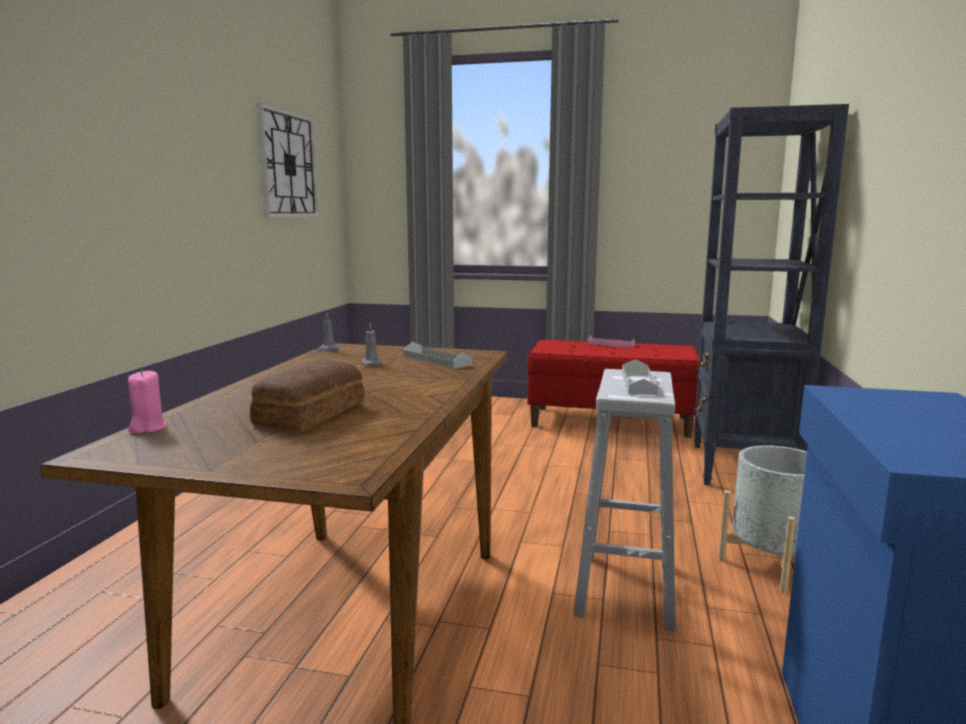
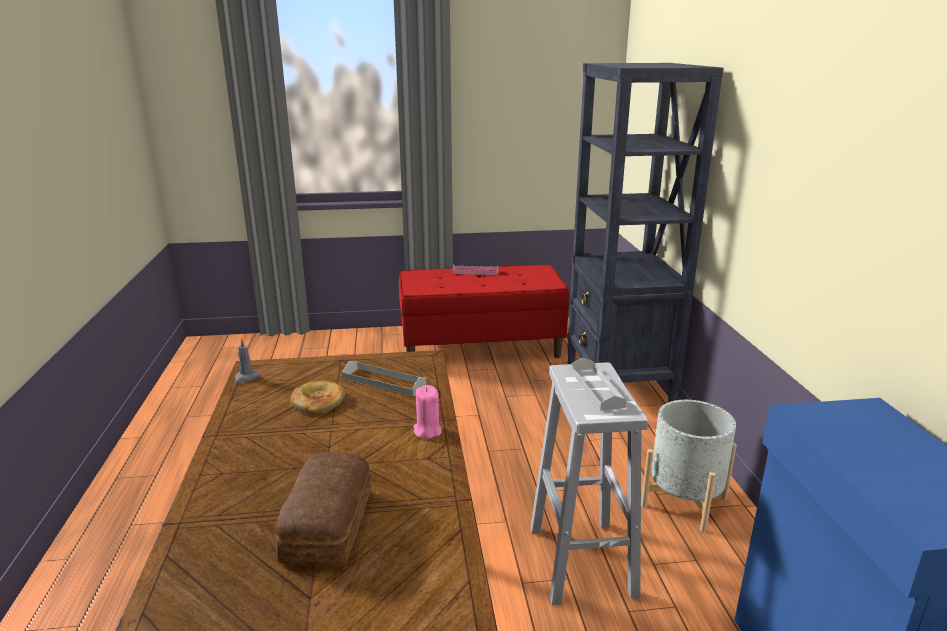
camera: 20 degrees left, 10 degrees up
pink candle [128,370,167,433] -> pink candle moved to [413,385,442,439]
wall clock [257,103,318,217] -> none
grey candle [361,323,382,365] -> bread [290,380,345,414]

